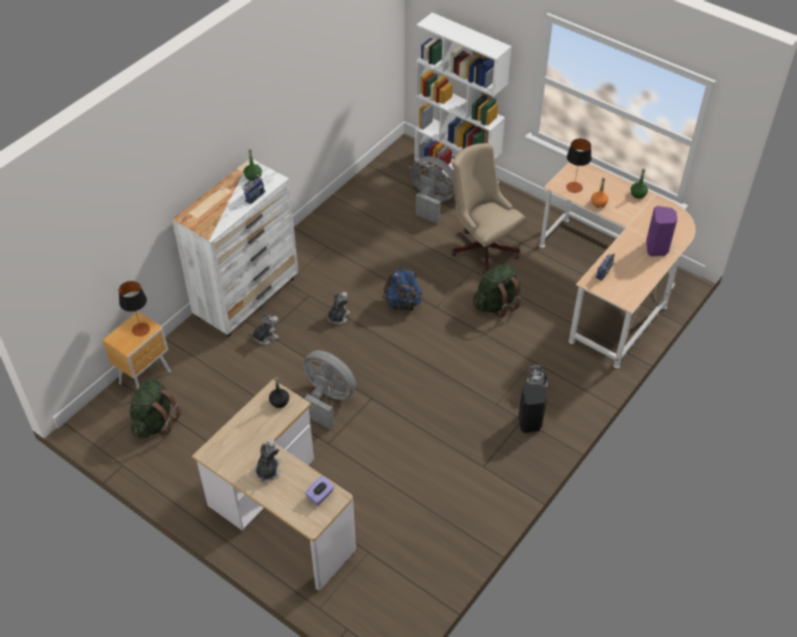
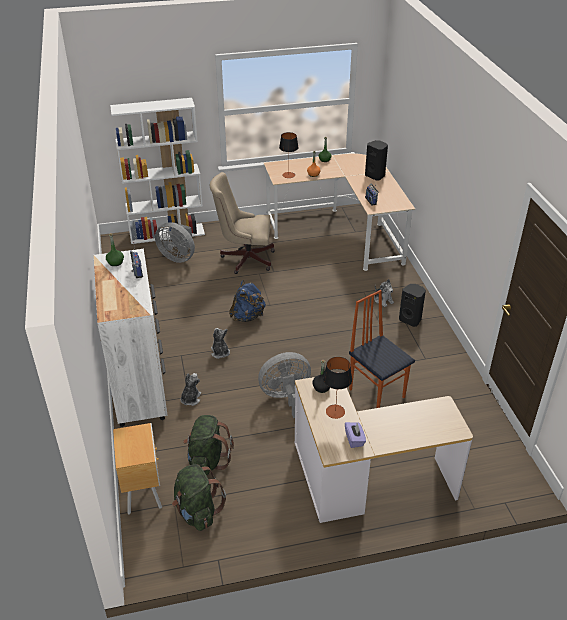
camera: 50 degrees left, 10 degrees down
table lamp [119,281,150,336] -> table lamp moved to [323,357,352,419]
plush toy [255,439,281,482] -> none
purple tissue box [305,476,335,506] -> purple tissue box moved to [345,422,366,448]
grey fan [412,156,455,224] -> grey fan turned 135 degrees counterclockwise [155,222,195,263]
green backpack [473,264,521,318] -> green backpack moved to [183,415,234,475]
purple speaker [646,206,677,257] -> black speaker [365,140,388,181]
none -> chair [349,290,415,408]

